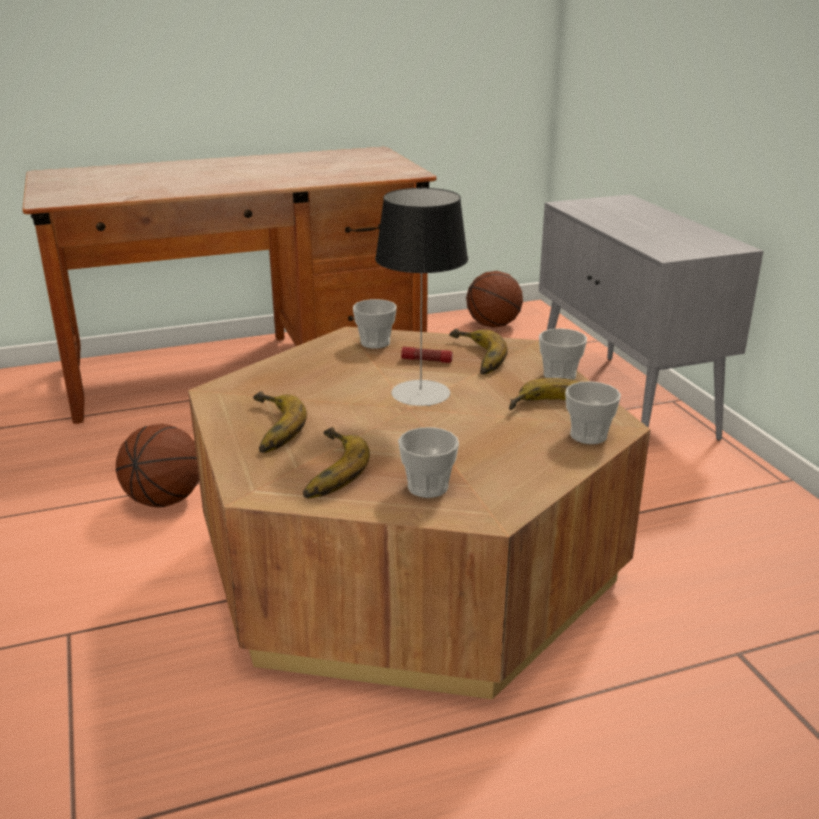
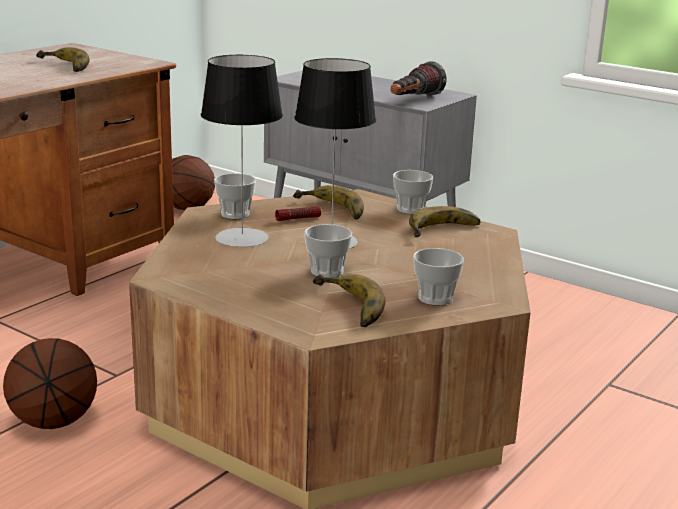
camera: 35 degrees left, 5 degrees down
banana [253,391,307,453] -> banana moved to [36,47,90,72]
cup [565,381,621,444] -> cup moved to [304,224,352,278]
none -> table lamp [201,55,283,247]
none -> flashlight [391,61,447,96]

